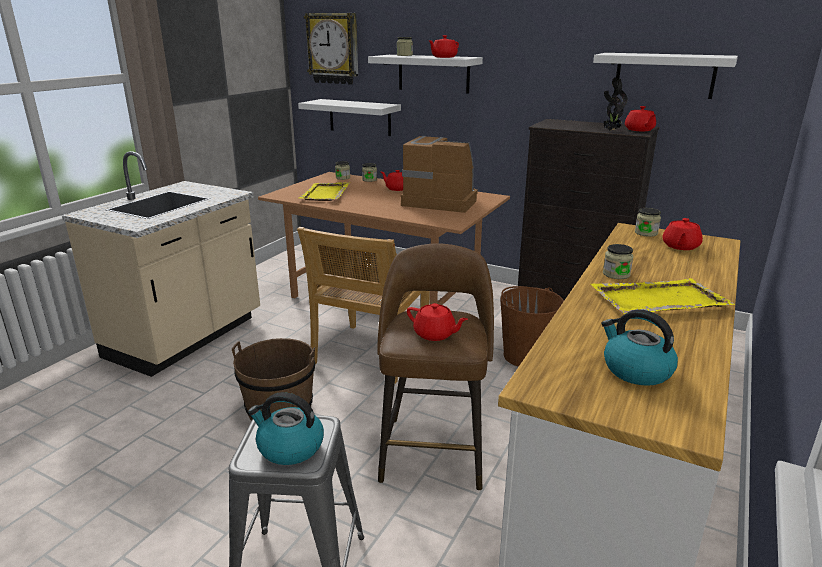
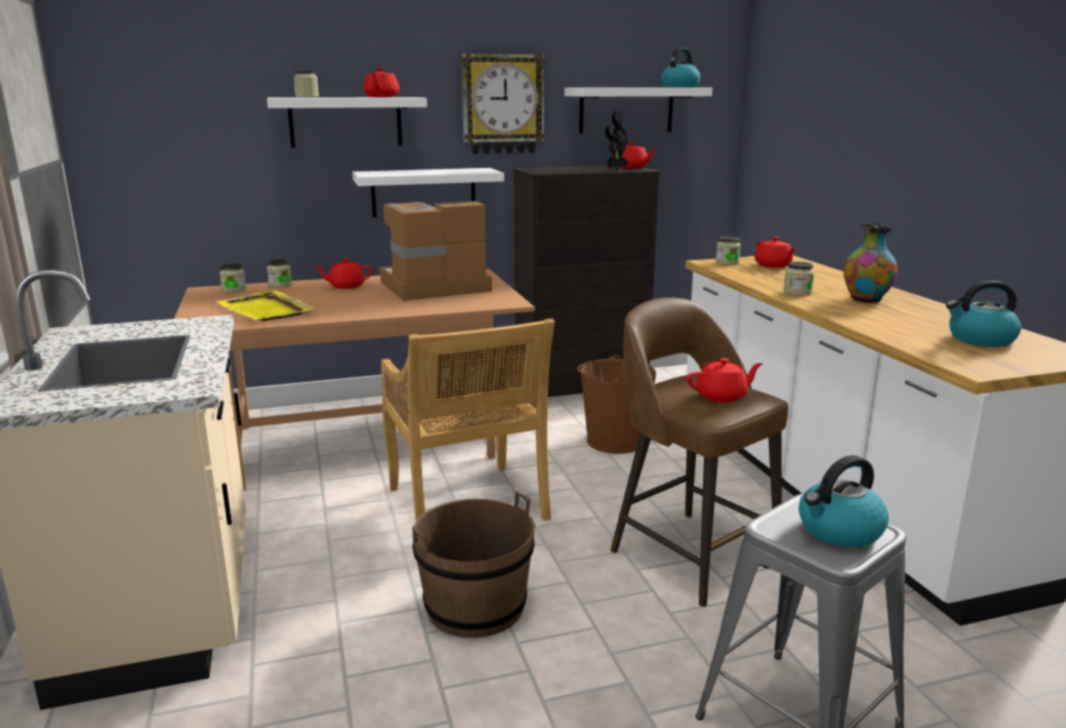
camera: 45 degrees left, 5 degrees down
white shelf [298,99,401,136] -> white shelf moved to [352,168,504,218]
wall clock [304,13,358,85] -> wall clock moved to [461,53,545,154]
yellow tray [591,278,735,314] -> vase [844,223,898,303]
none -> kettle [661,48,700,87]

